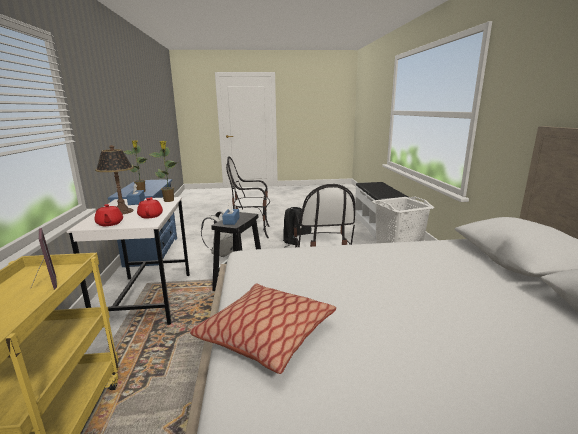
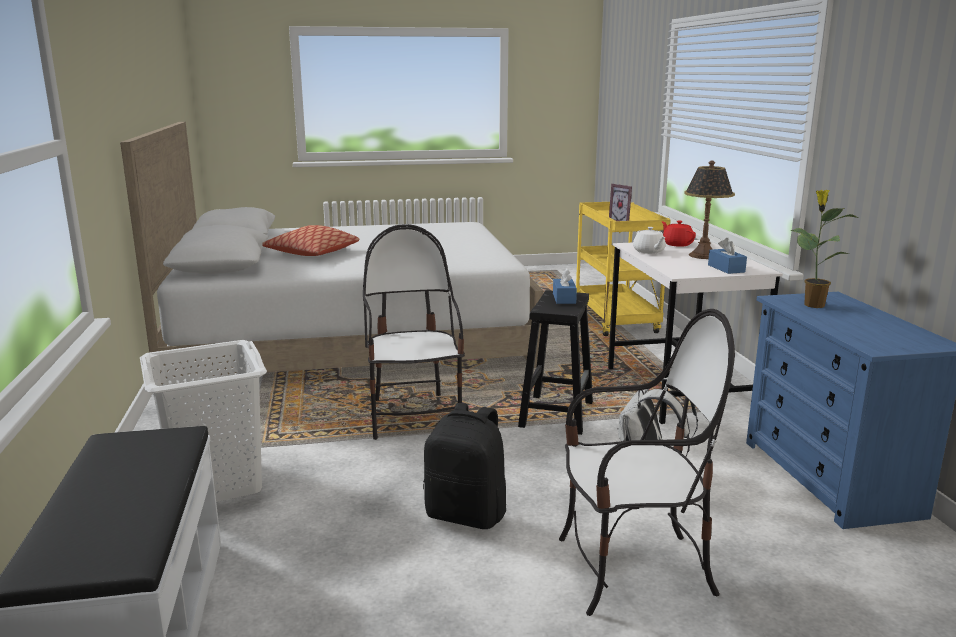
camera: 175 degrees right, 0 degrees up
red teapot [137,197,163,218] -> white teapot [633,227,666,254]
potted plant [149,141,176,202] -> none
pillow [190,284,336,374] -> pillow moved to [262,225,359,256]

